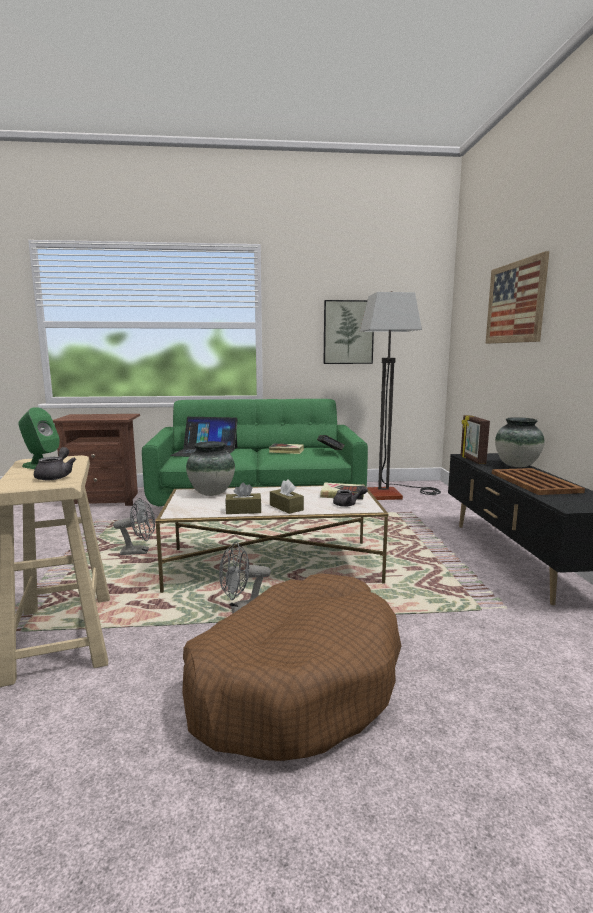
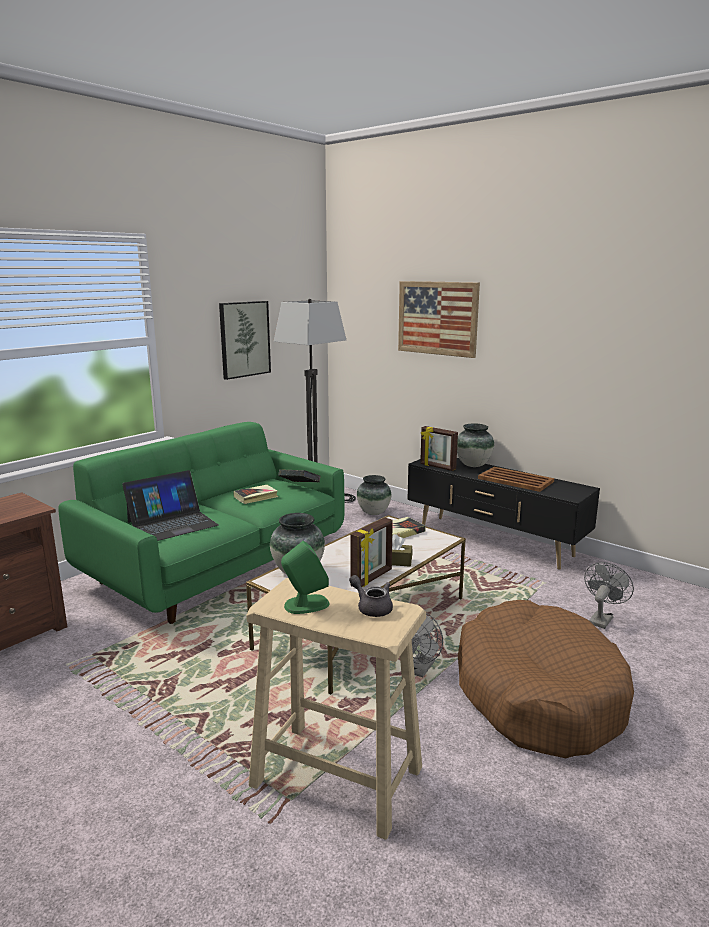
camera: 45 degrees left, 5 degrees up
grey fan [113,498,155,555] -> grey fan moved to [584,562,634,629]
brown tissue box [225,483,262,514] -> picture frame [350,518,393,587]
grey teapot [333,487,368,507] -> none
none -> vase [357,475,391,515]

